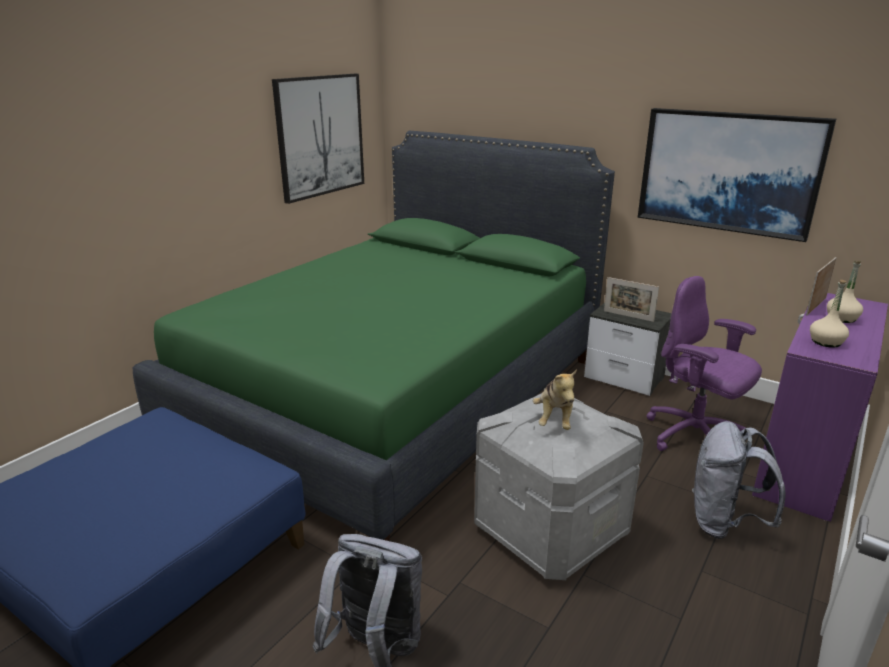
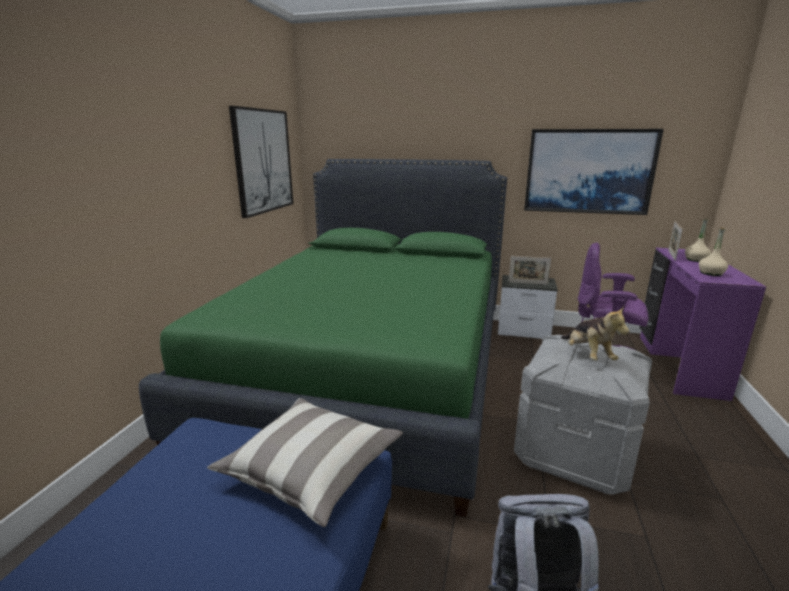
camera: 20 degrees left, 5 degrees down
grey backpack [692,421,786,539] -> none
none -> pillow [207,398,403,527]

